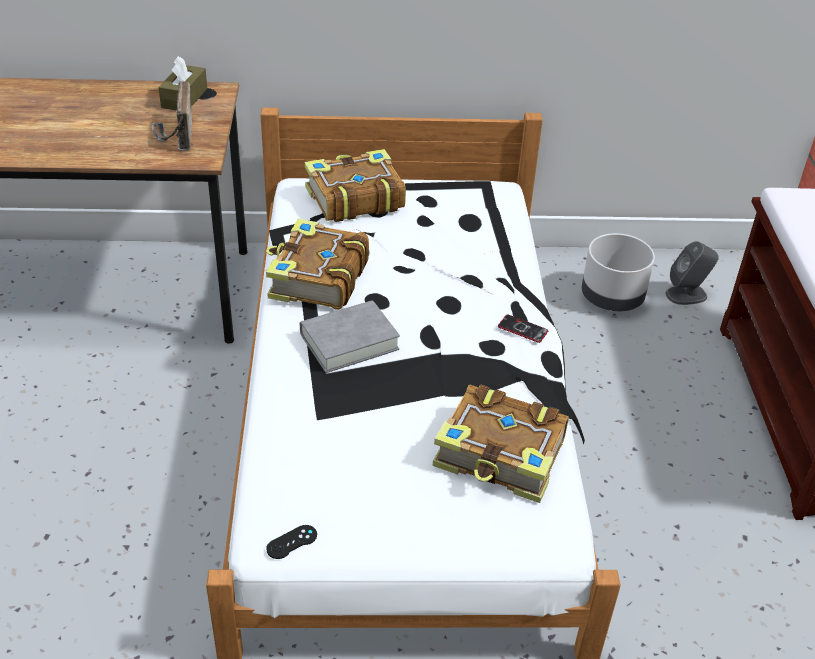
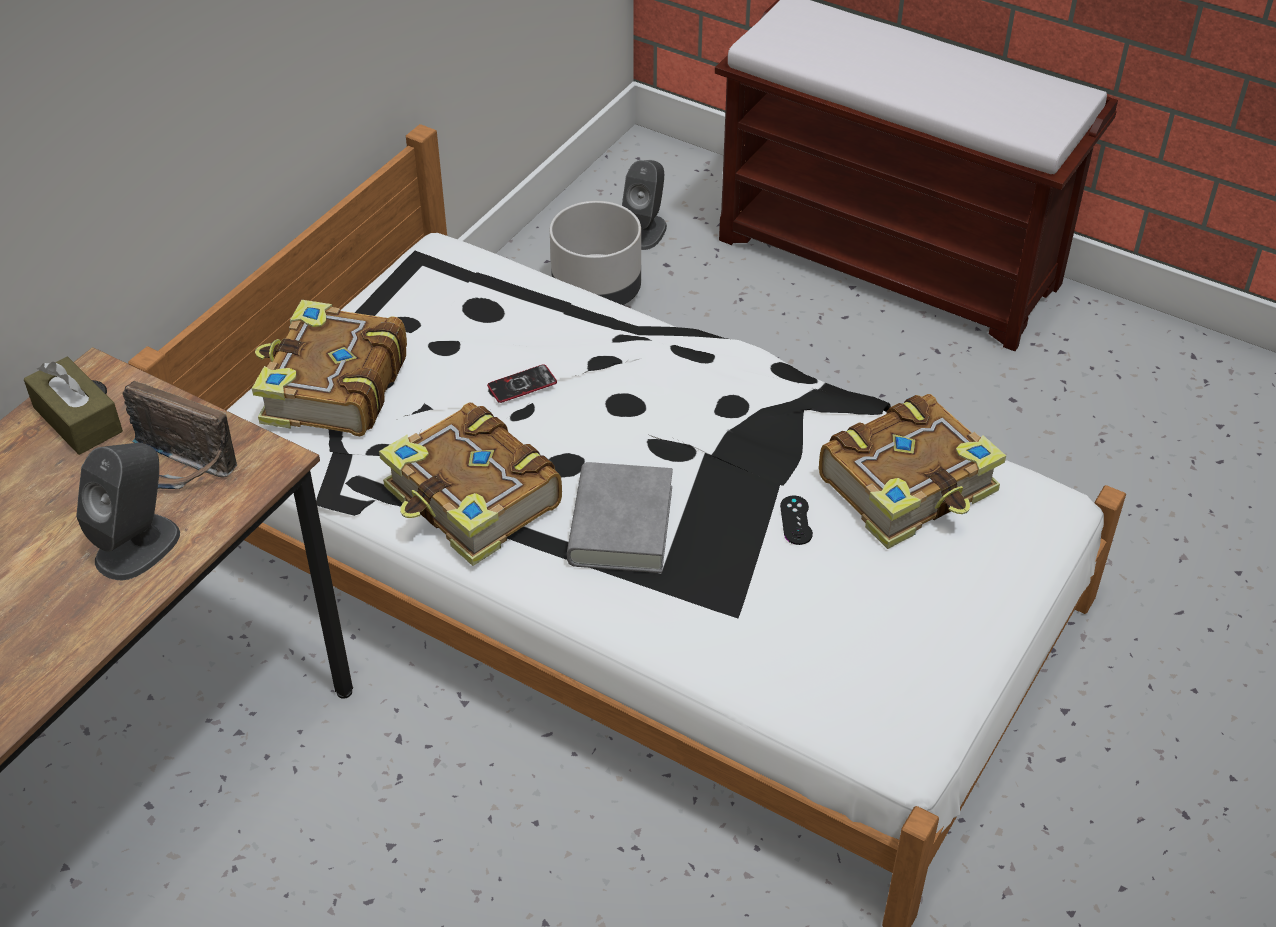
camera: 55 degrees left, 5 degrees up
black game controller [266,525,317,559] -> black game controller moved to [780,495,813,545]
phone [498,315,548,343] -> phone moved to [487,364,557,403]
none -> grey speaker [76,443,180,580]

